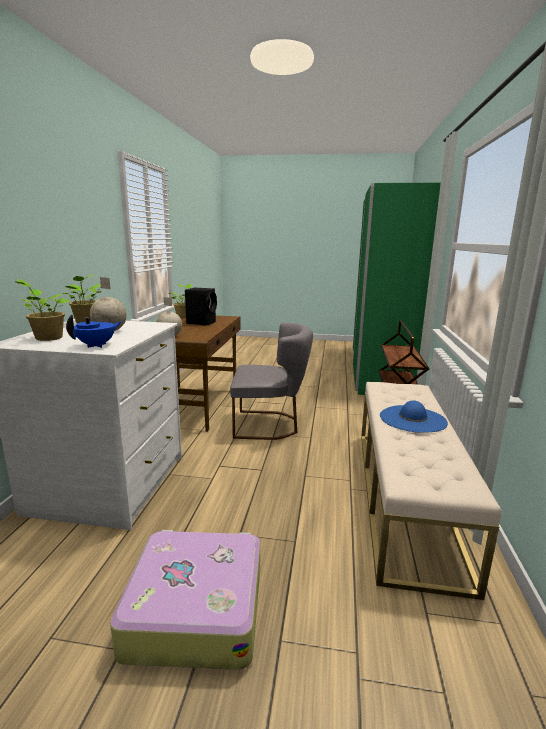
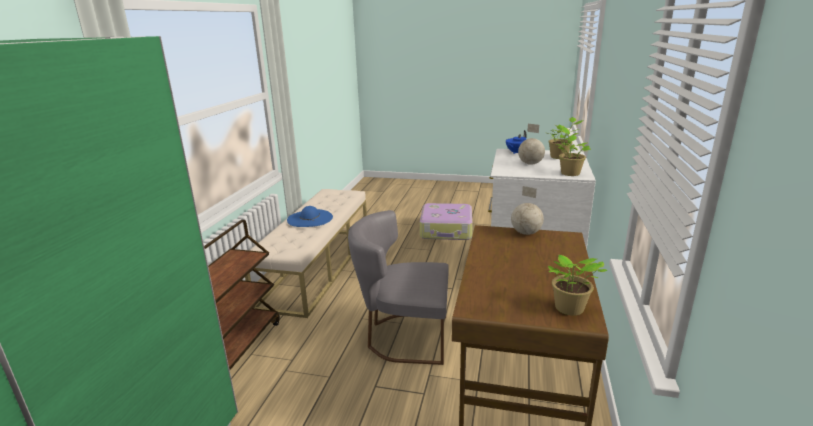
camera: 175 degrees left, 5 degrees up
black speaker [185,288,217,325] -> none

